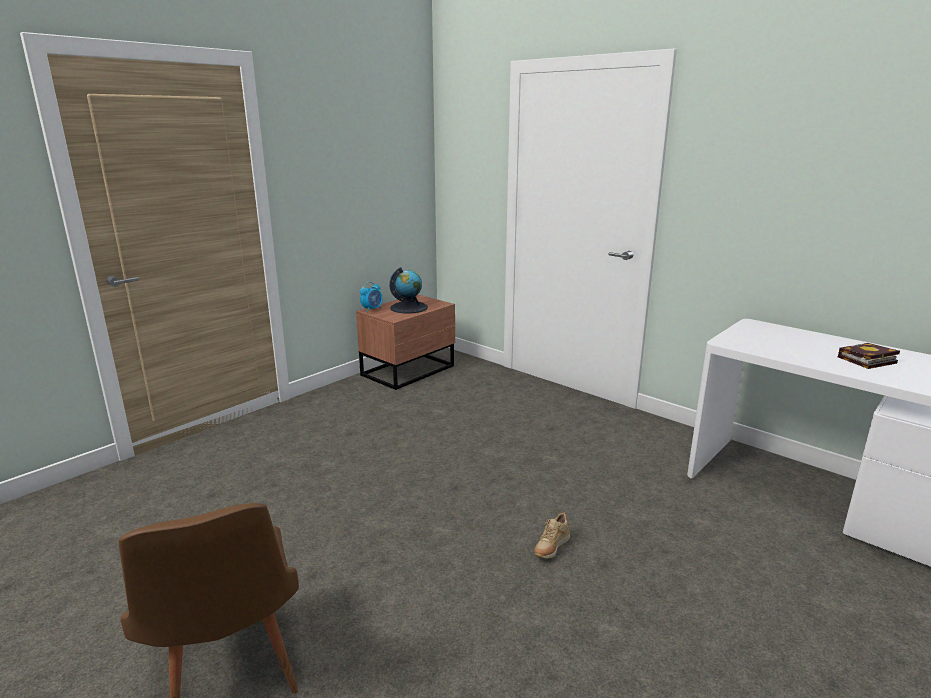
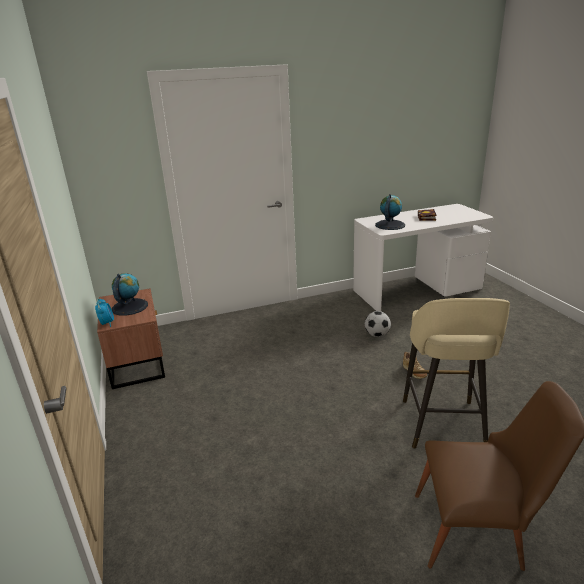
camera: 60 degrees left, 5 degrees up
none -> football [365,311,391,337]
none -> globe [375,194,405,230]
none -> beige stool [403,298,510,448]

